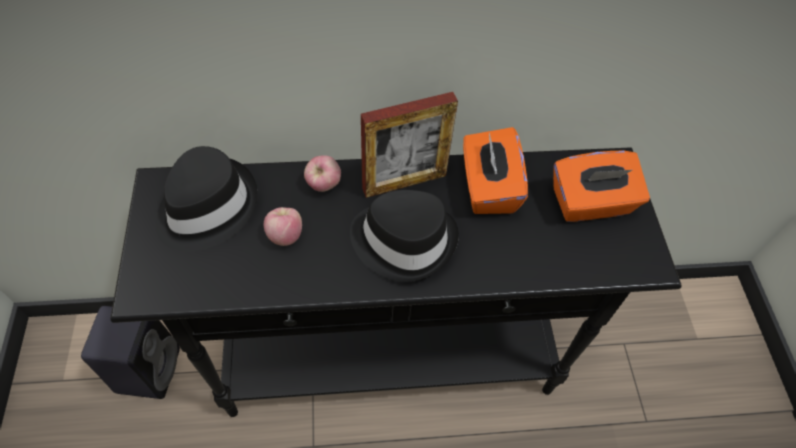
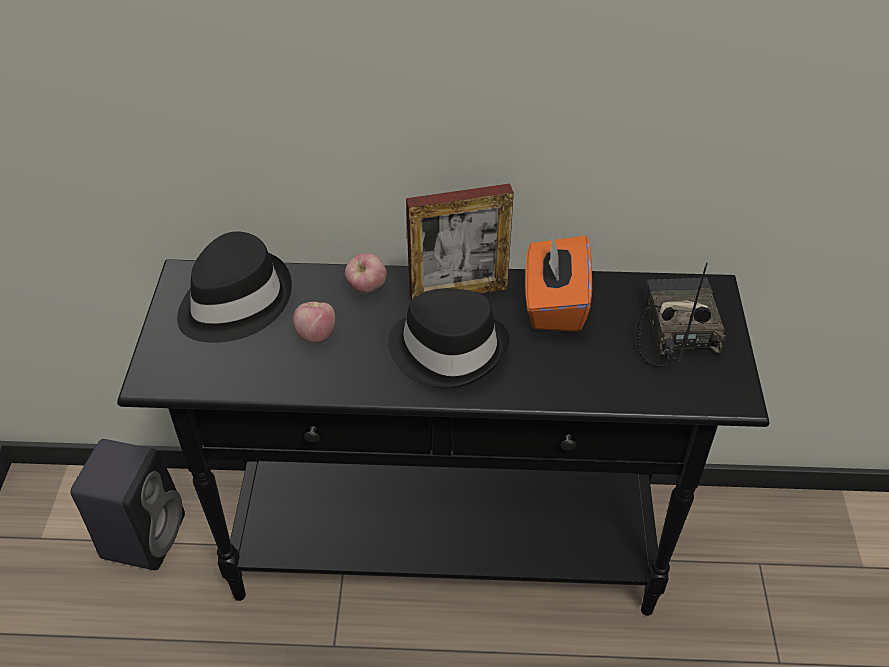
camera: 10 degrees right, 10 degrees down
orange tissue box [553,151,650,222] -> radio [637,263,726,367]

